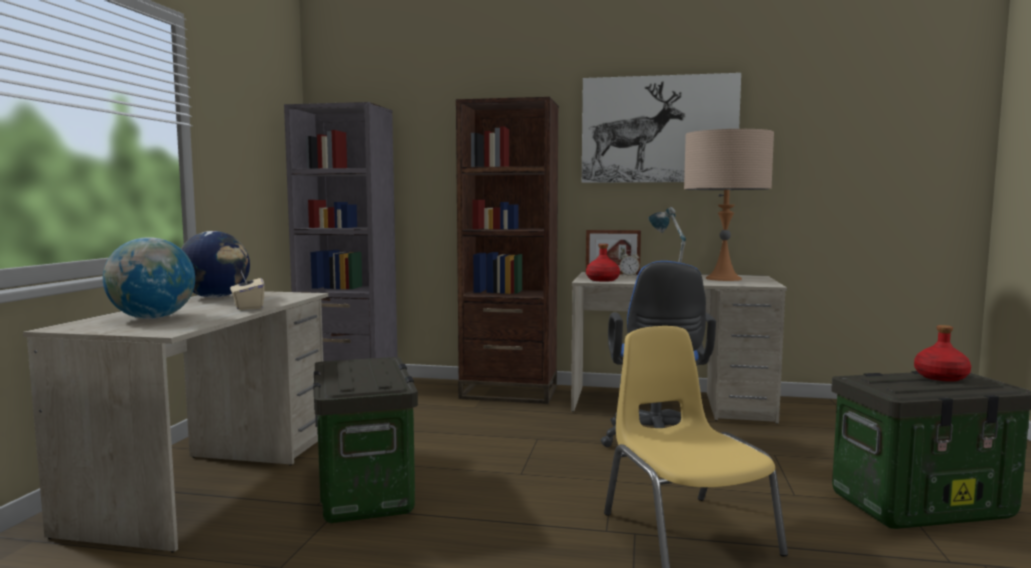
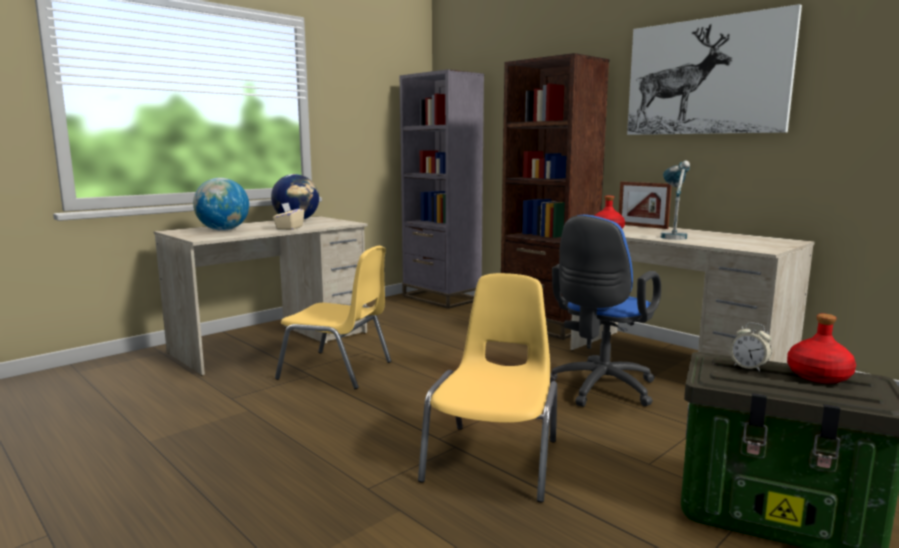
camera: 35 degrees right, 5 degrees up
storage box [313,357,418,523] -> yellow chair [275,246,391,389]
alarm clock [620,250,640,276] -> alarm clock moved to [730,323,772,372]
beige table lamp [684,129,774,281] -> none

